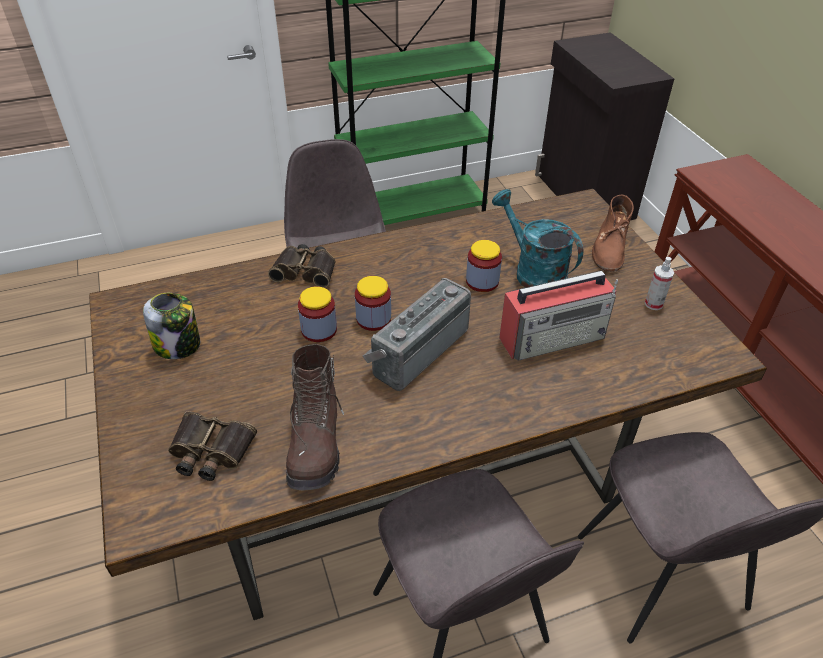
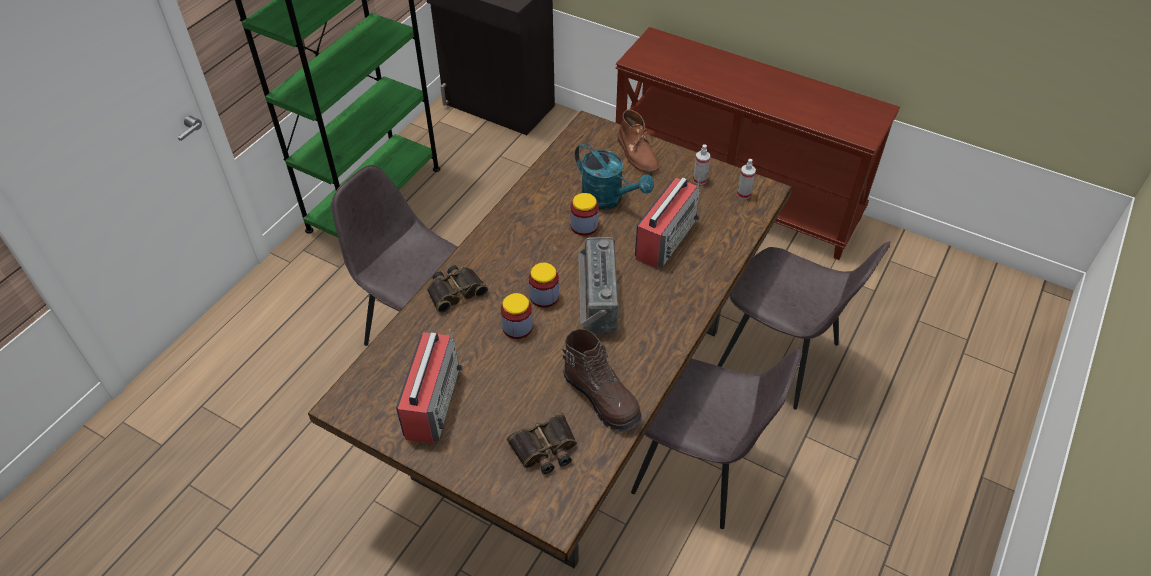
camera: 40 degrees left, 5 degrees up
jar [143,293,200,359] -> radio [396,329,463,444]
turquoise watering can [492,189,583,288] -> turquoise watering can turned 150 degrees counterclockwise [575,143,654,210]
none -> spray bottle [737,159,756,199]

